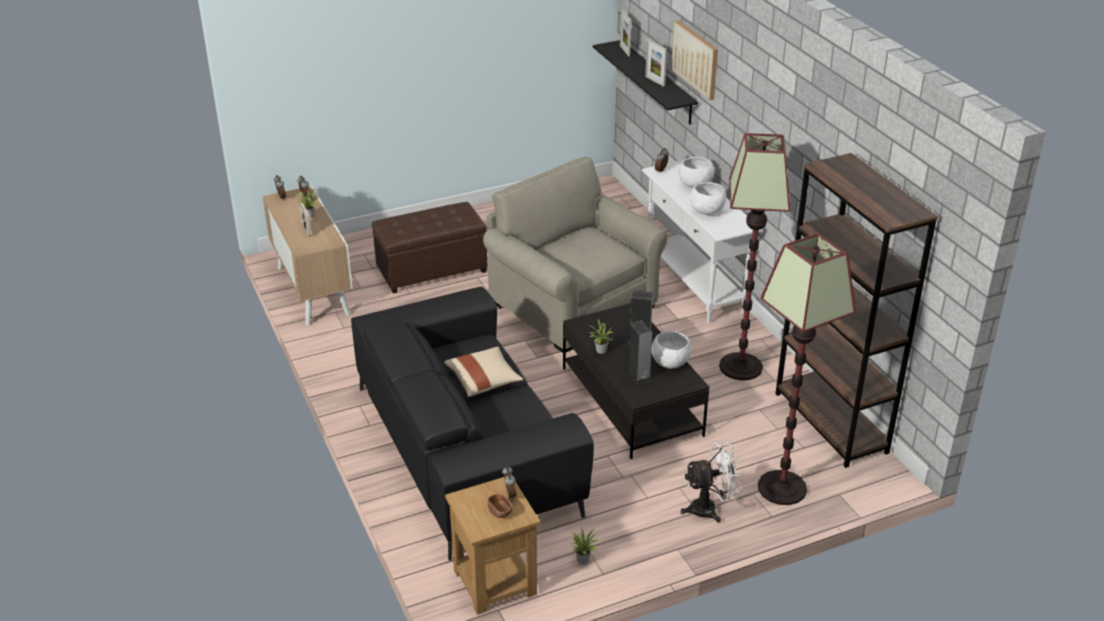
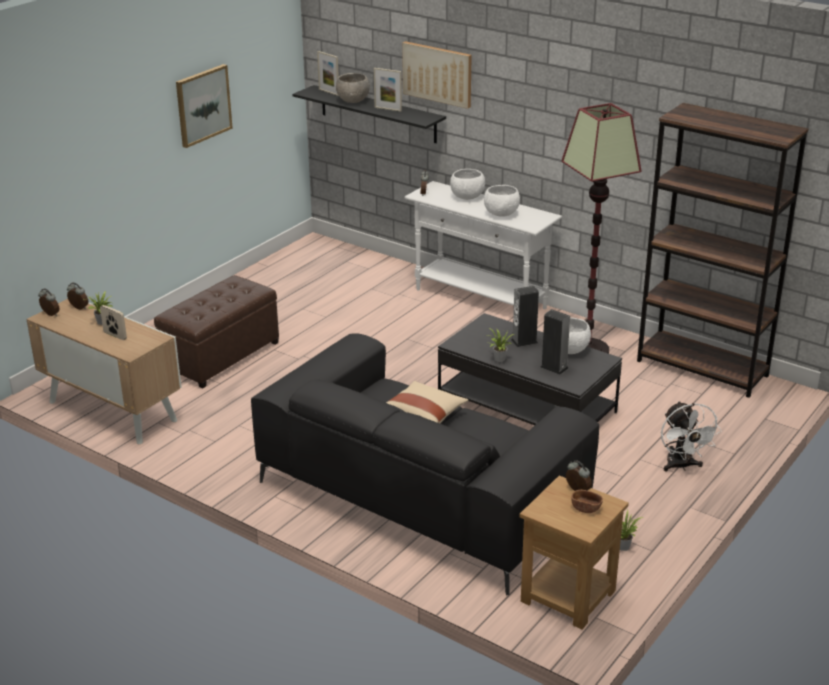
camera: 30 degrees left, 5 degrees down
beige armchair [483,157,668,353] -> none
white fan [680,442,742,523] -> white fan turned 120 degrees clockwise [661,401,722,471]
floor lamp [758,233,856,505] -> none
none -> picture [176,64,233,148]
none -> grey bowl [336,73,370,103]

